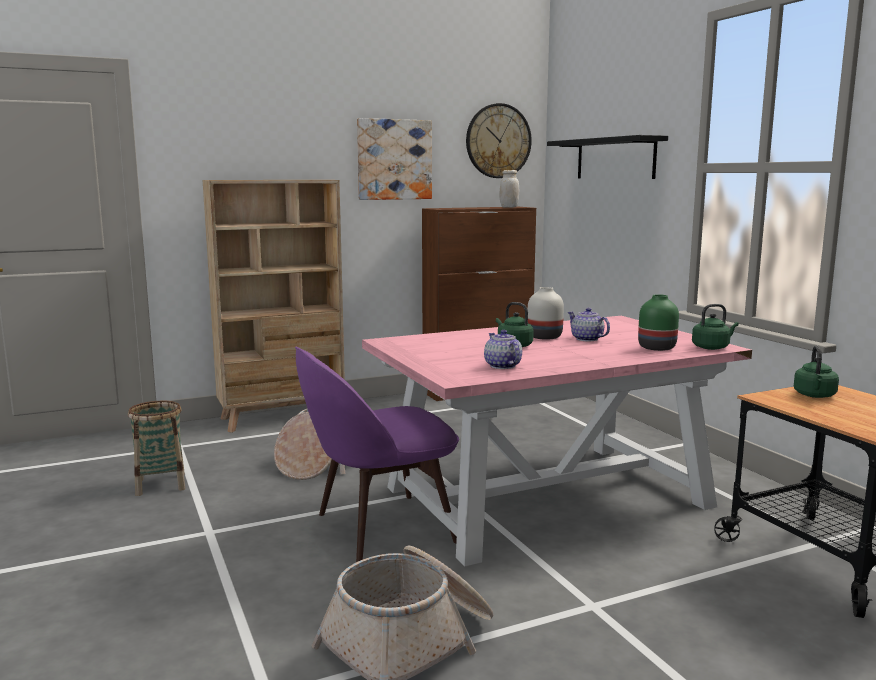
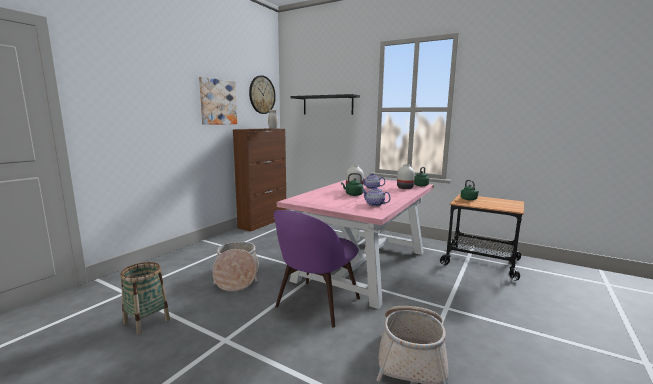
camera: 35 degrees left, 0 degrees up
beige bookcase [203,180,345,433] -> none
green vase [638,294,679,351] -> white vase [397,164,415,189]

